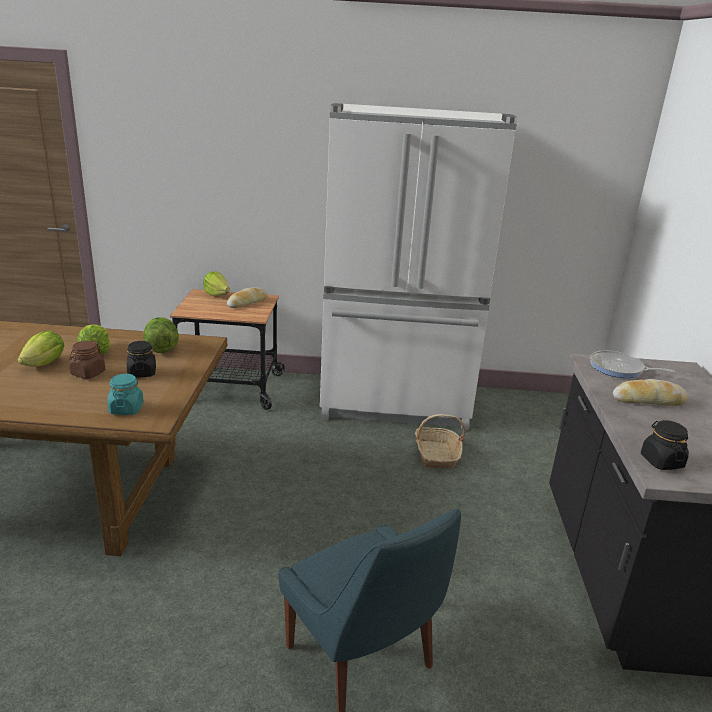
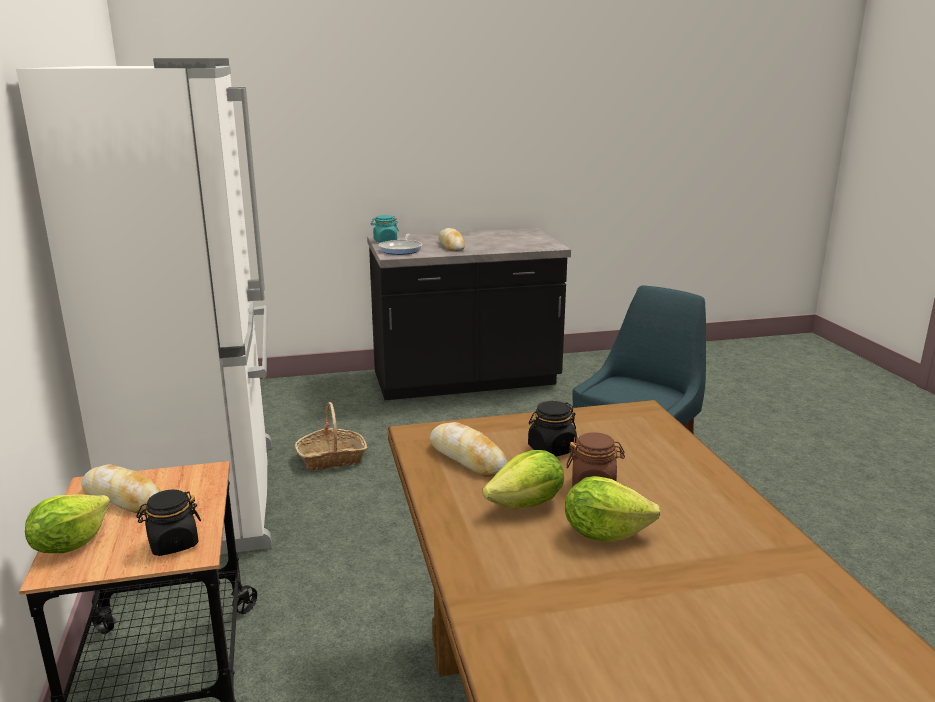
camera: 105 degrees left, 5 degrees down
turquoise jar [107,374,143,415] -> turquoise jar moved to [371,215,399,242]
lettuce [143,317,179,353] -> bread [430,422,508,477]
black jar [641,420,689,470] -> black jar moved to [136,490,201,556]

